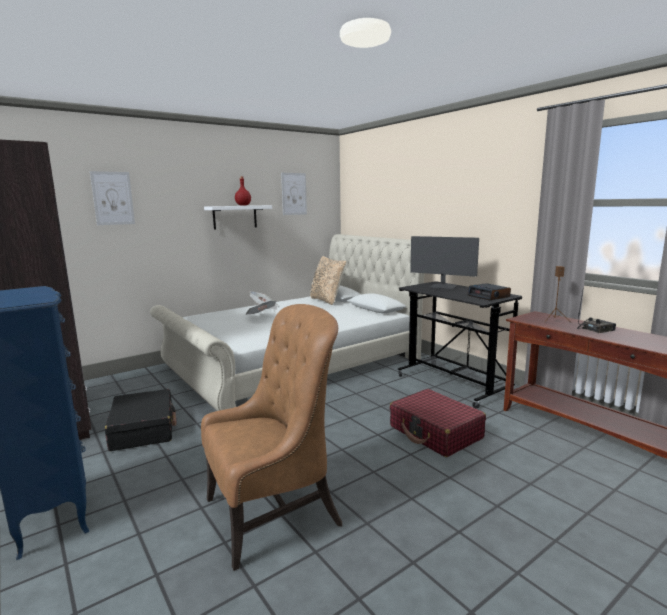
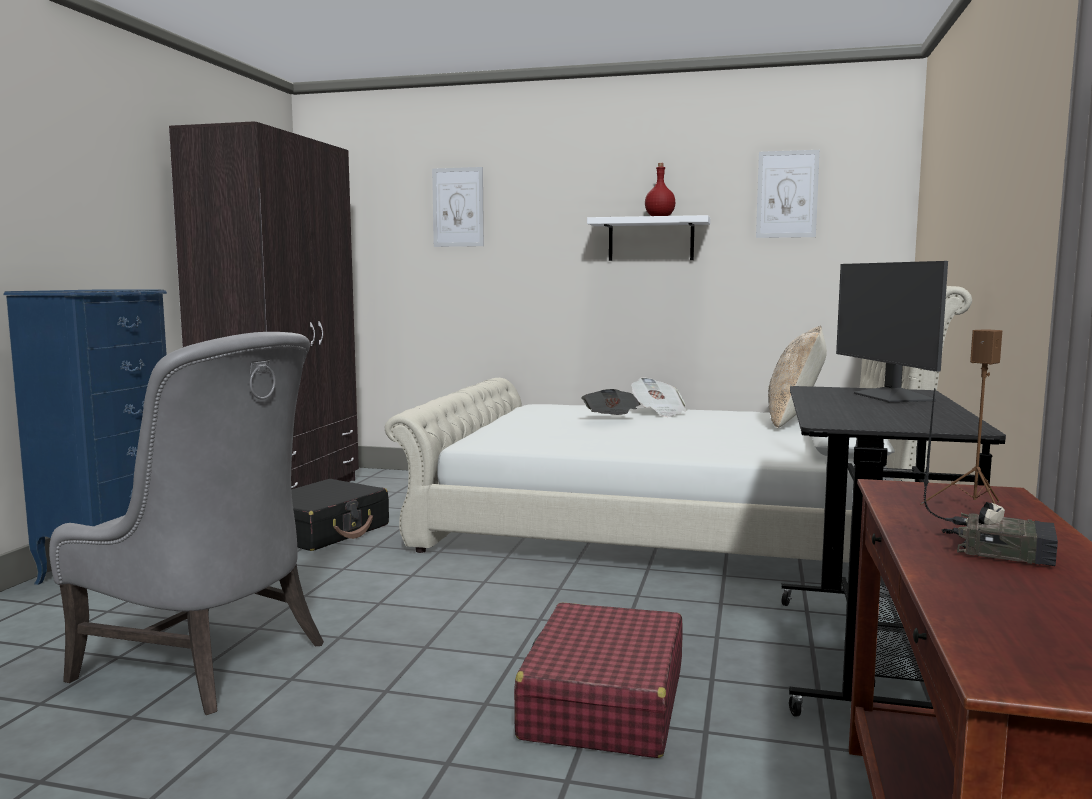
camera: 50 degrees right, 5 degrees down
brown chair [201,304,342,571] -> grey chair [49,332,324,715]
alarm clock [467,283,511,300] -> none

